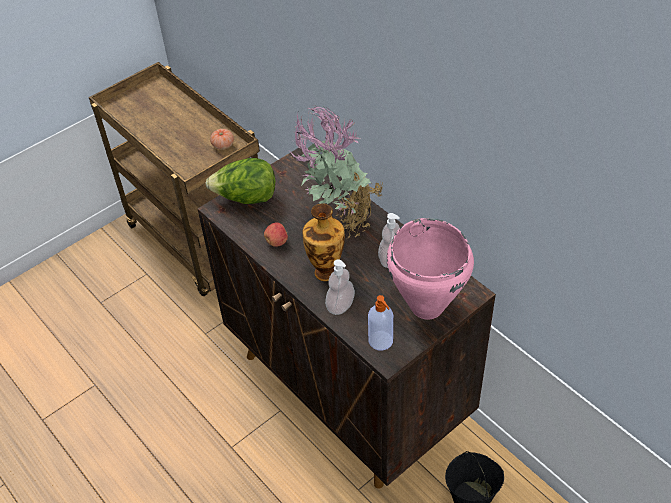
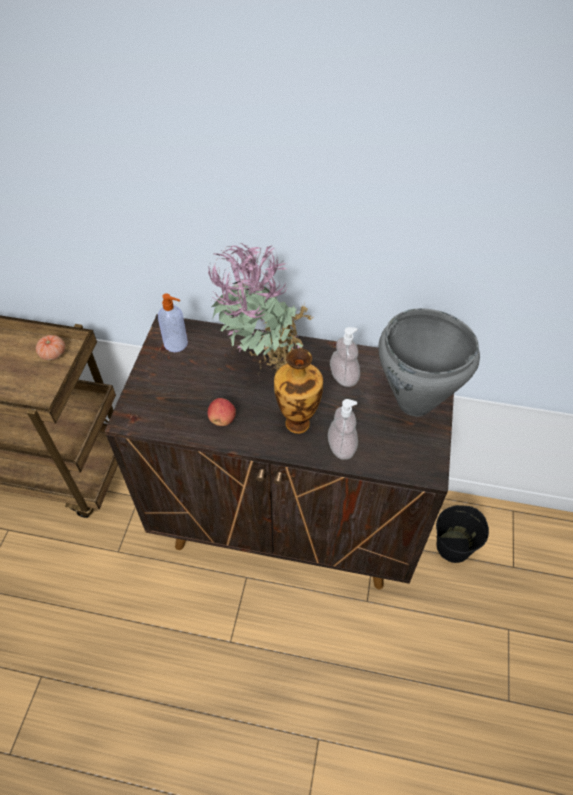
camera: 40 degrees left, 5 degrees up
lettuce [205,158,275,204] -> none
soap dispenser [368,295,393,351] -> soap dispenser moved to [158,293,188,352]
pink cooking pot [387,218,474,320] -> grey cooking pot [378,308,480,416]

